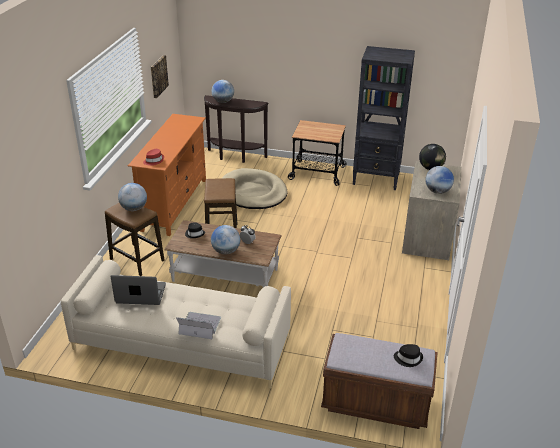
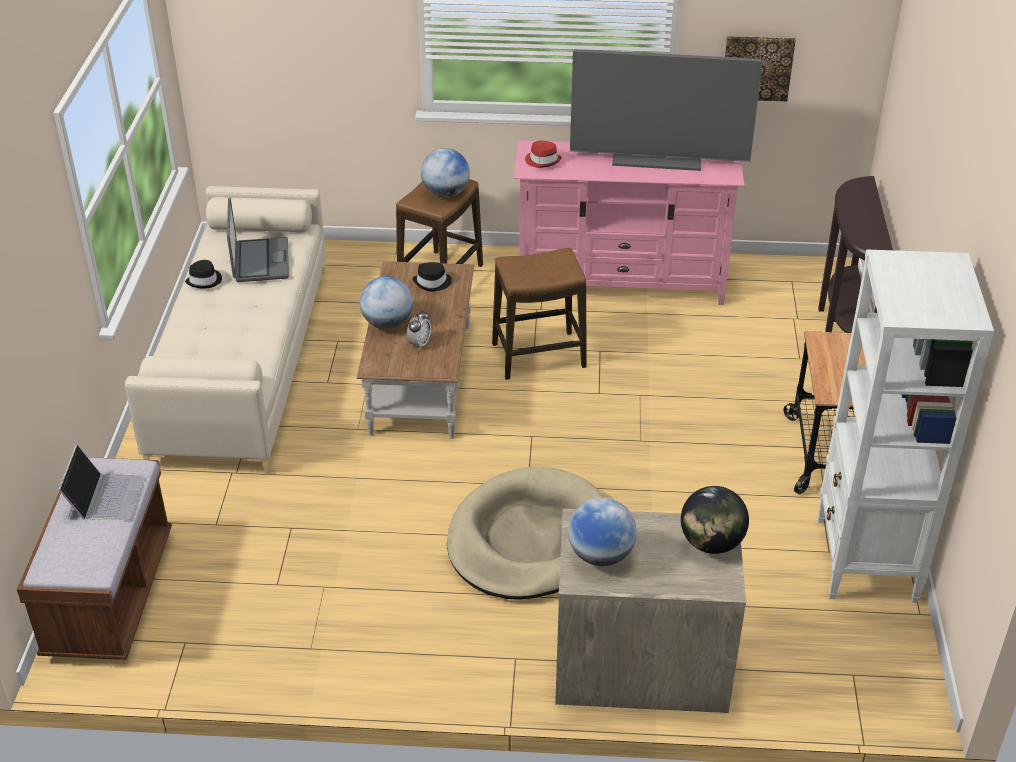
camera: 80 degrees right, 5 degrees up
orange tv stand [128,114,206,236] -> pink tv stand [514,140,745,305]
laptop [176,312,221,339] -> laptop moved to [58,445,144,520]
globe [212,80,234,103] -> none
beige dog bed [222,168,287,209] -> beige dog bed moved to [447,467,604,600]
black bookcase [352,46,415,190] -> white bookcase [818,249,994,603]
black hat [394,344,423,367] -> black hat moved to [185,260,222,288]
none -> television [570,49,763,171]

